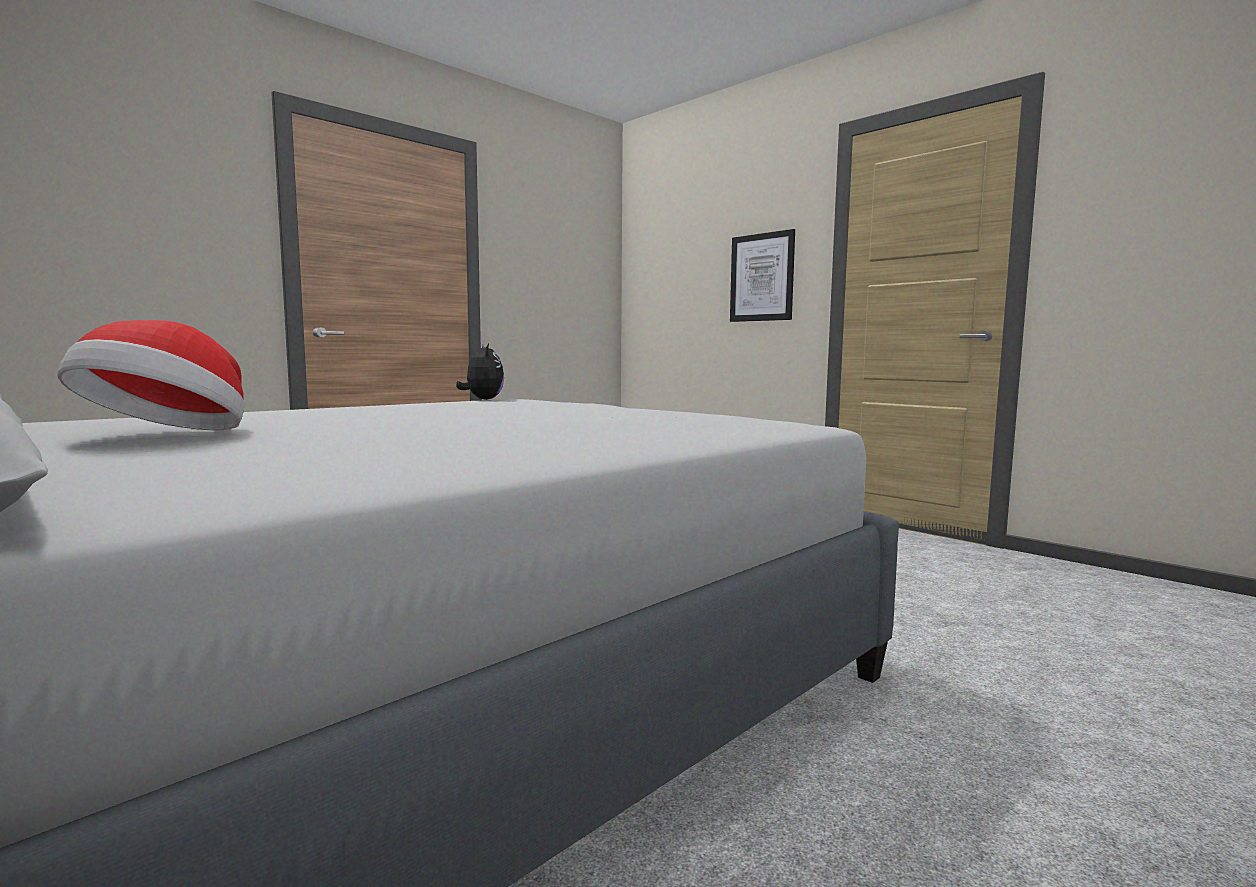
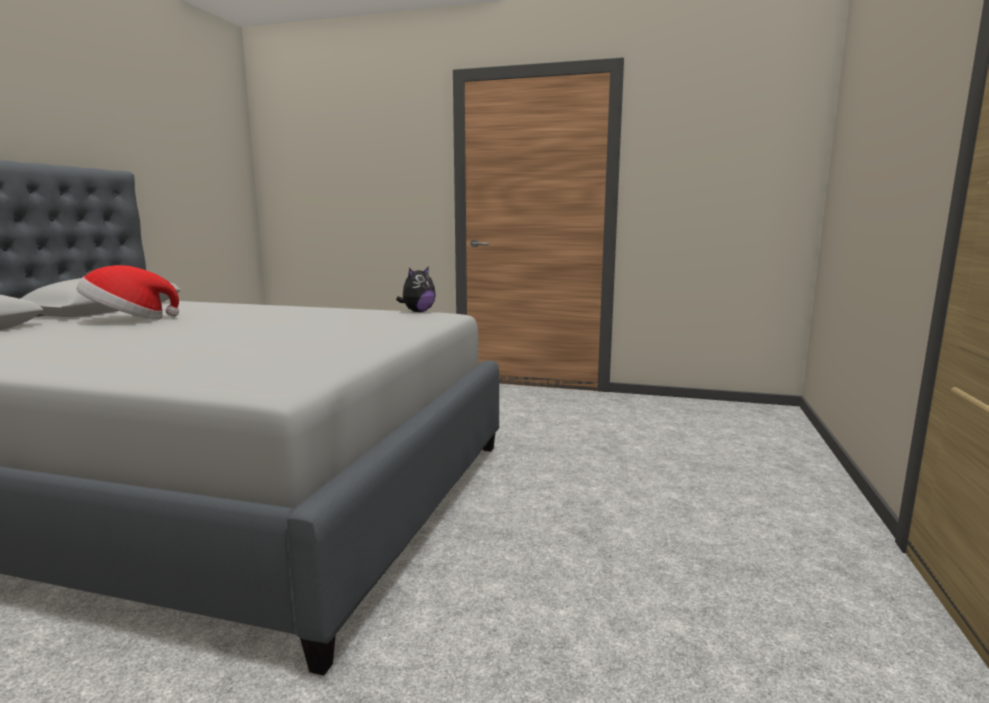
camera: 60 degrees right, 5 degrees up
picture [730,229,795,322] -> none

